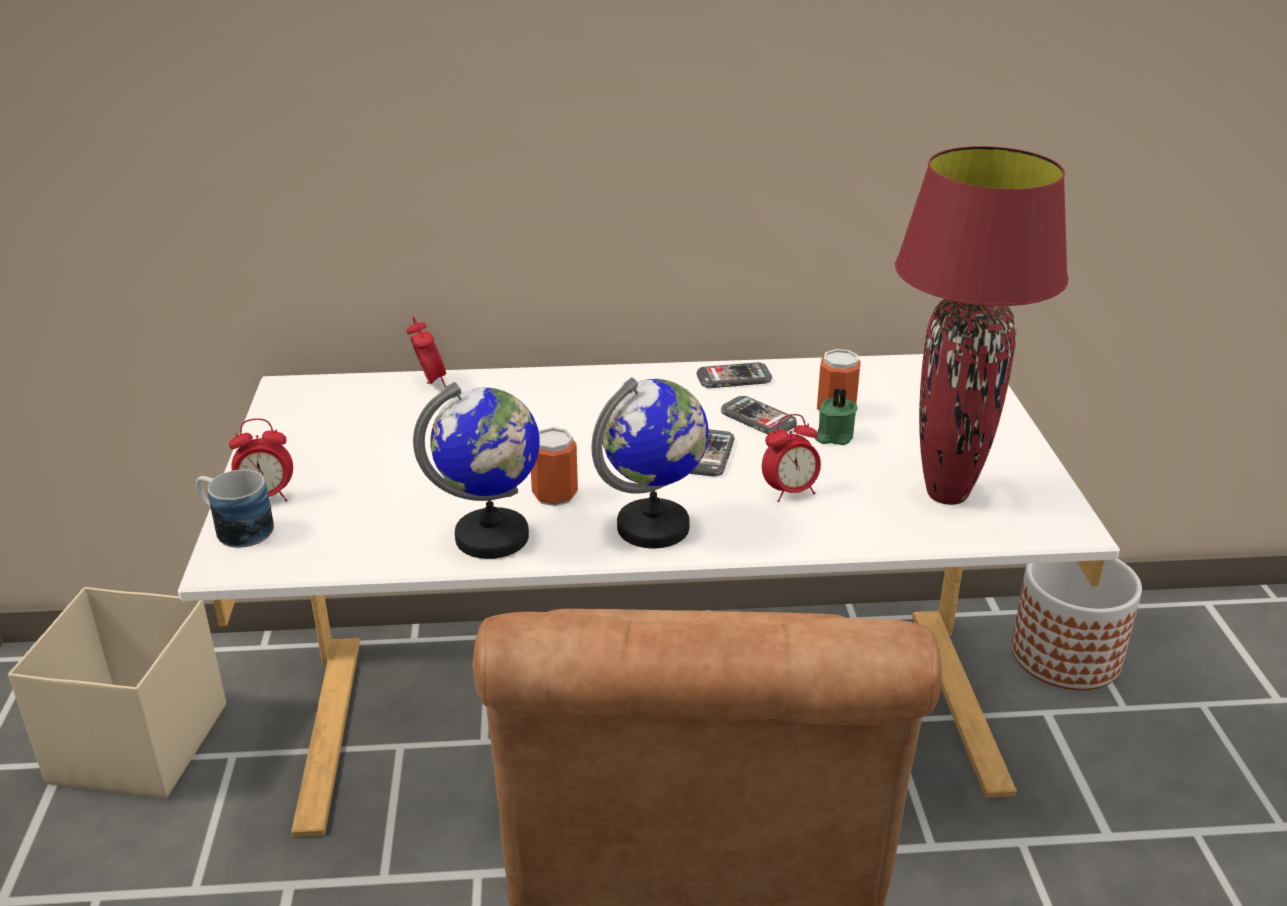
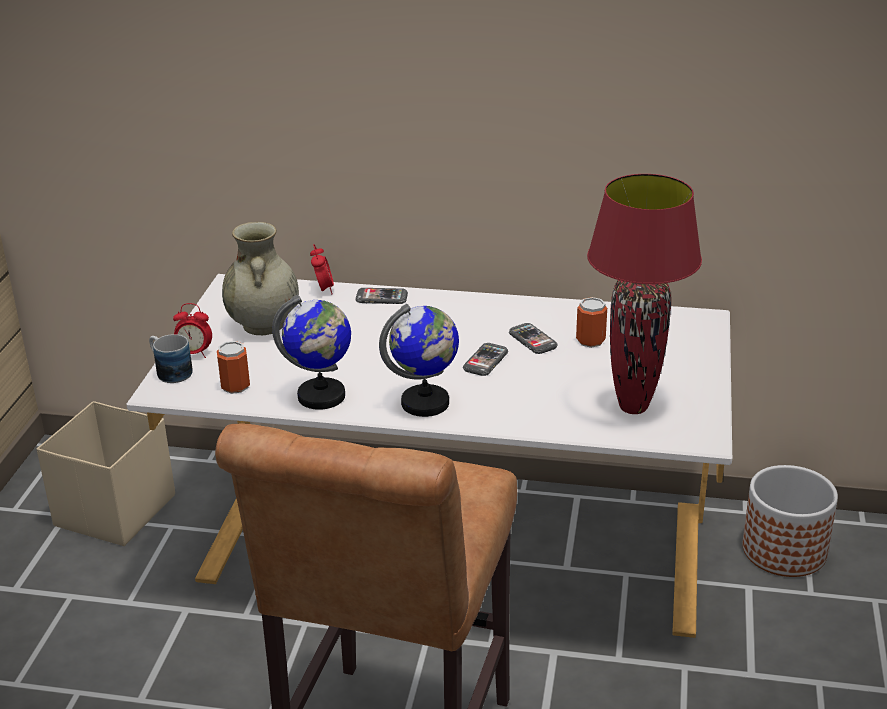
camera: 15 degrees right, 0 degrees up
can [531,427,578,506] -> can moved to [217,341,250,394]
phone [697,362,772,388] -> phone moved to [356,288,408,304]
alarm clock [762,414,821,502] -> none
green candle [815,388,857,445] -> none
none -> beige vase [222,222,299,335]

